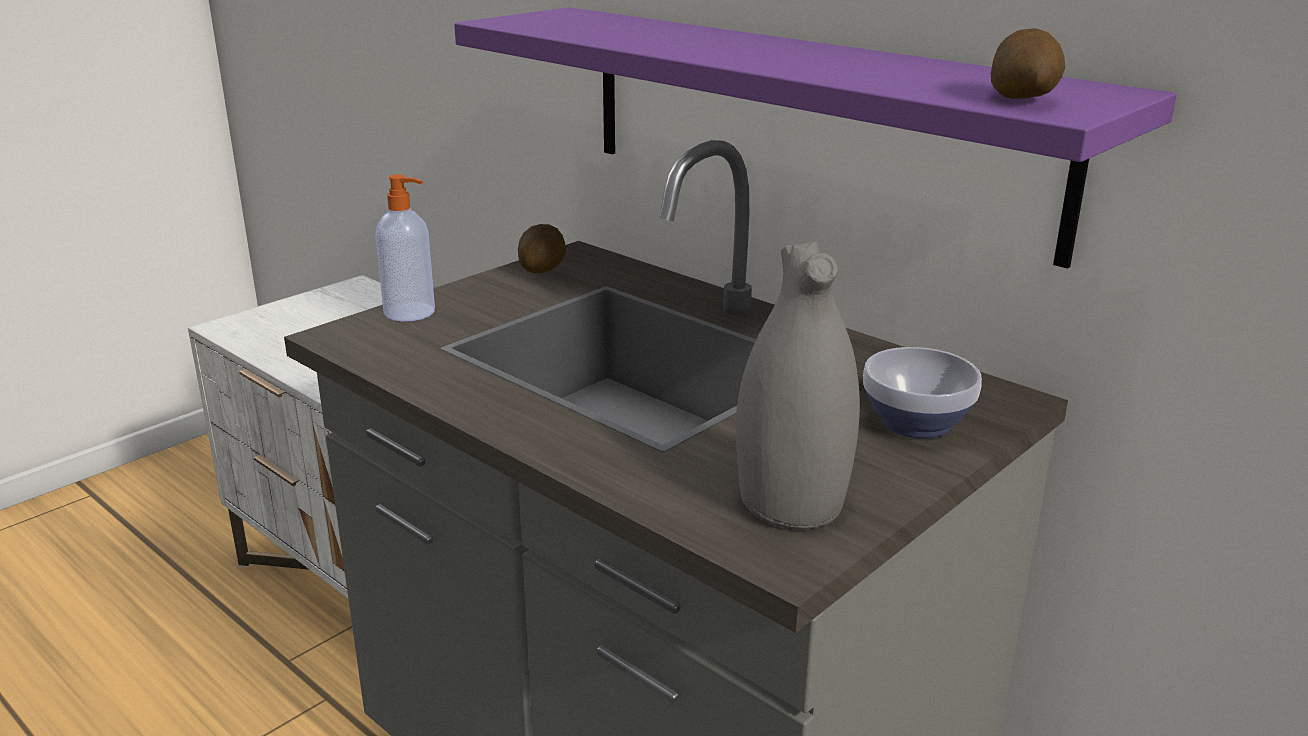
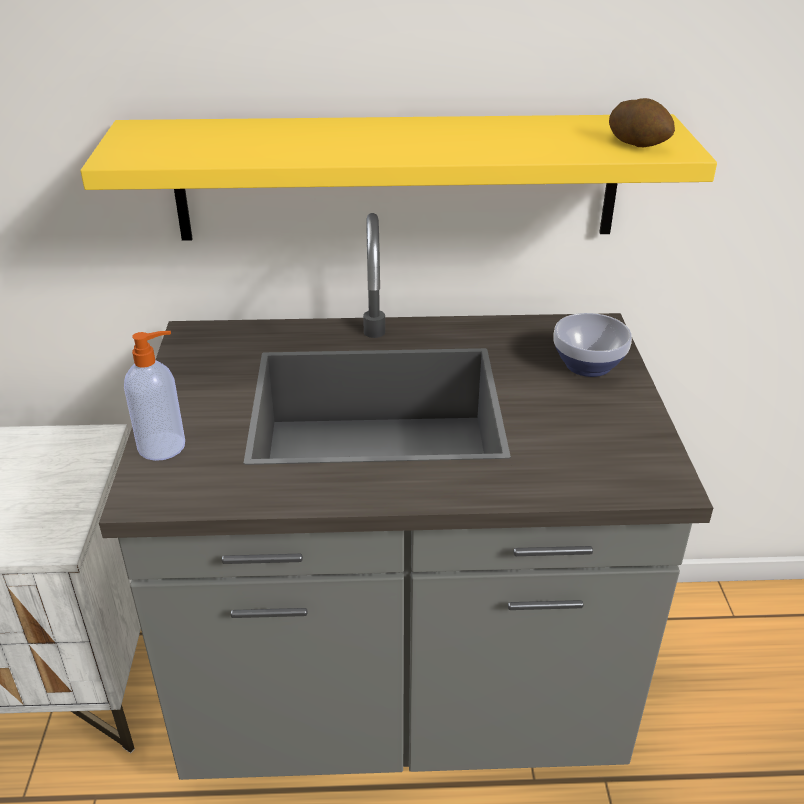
camera: 45 degrees left, 10 degrees up
purple shelf [454,7,1177,269] -> yellow shelf [80,114,717,241]
potato [518,224,566,273] -> none
grey vase [736,241,860,530] -> none

